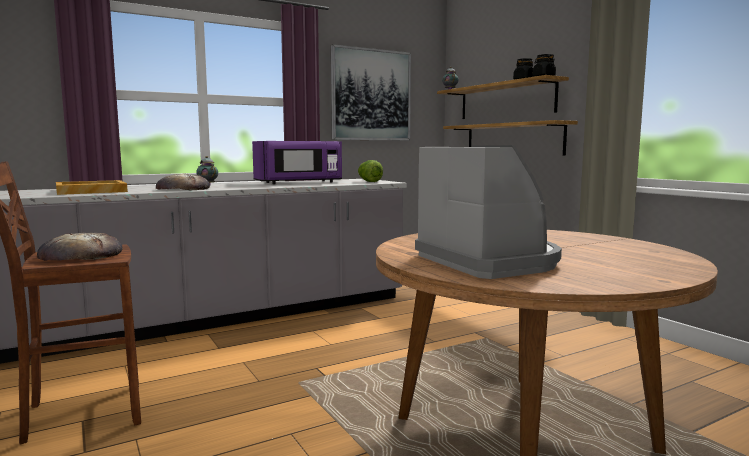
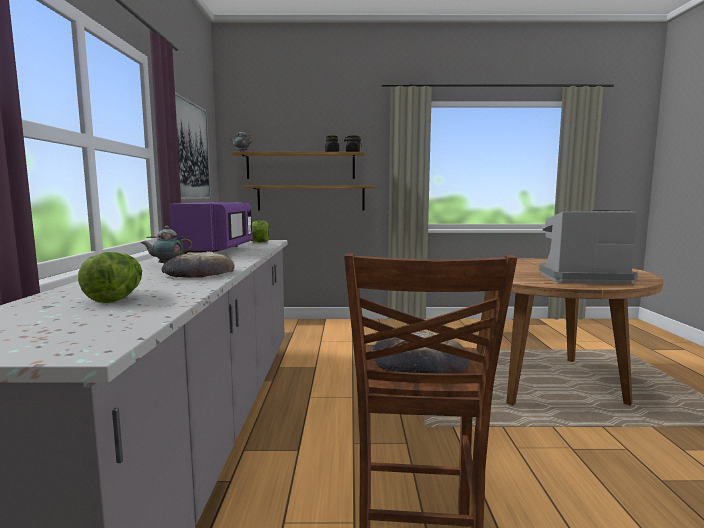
camera: 60 degrees left, 0 degrees up
beige tray [56,180,128,195] -> lettuce [78,252,142,303]

